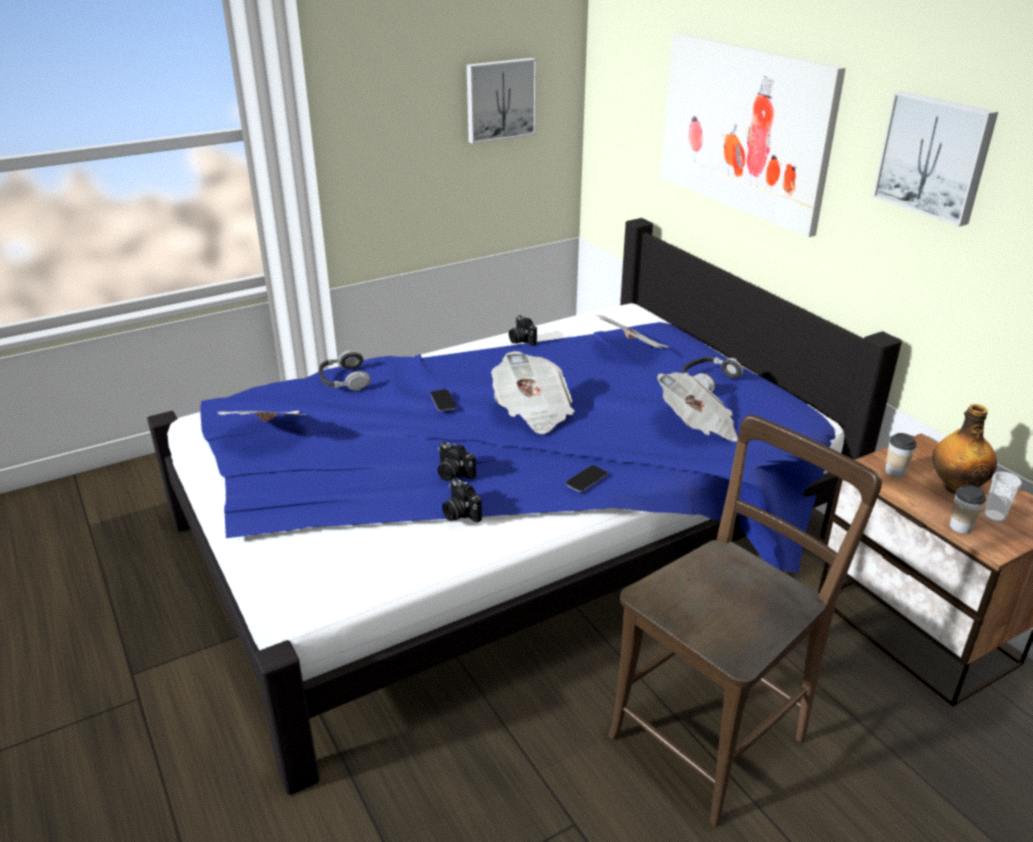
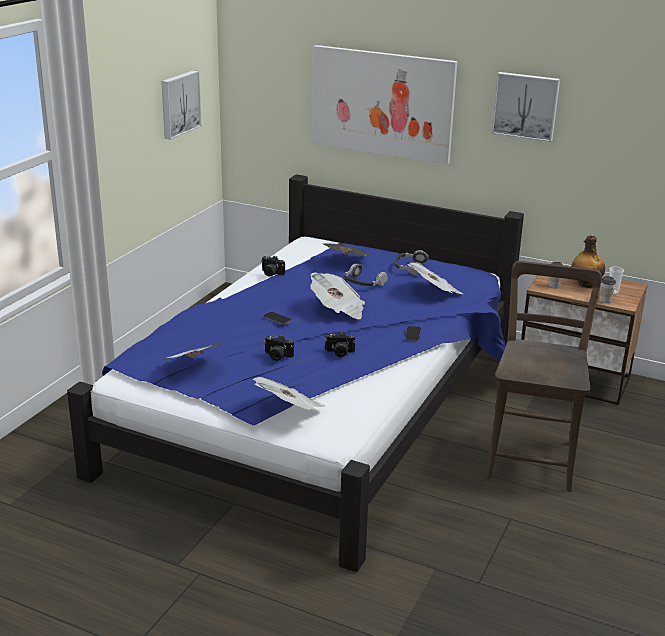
camera: 35 degrees left, 5 degrees down
headphones [319,350,371,391] -> headphones moved to [344,263,388,286]
camera [442,478,482,522] -> camera moved to [264,335,294,361]
none -> newspaper [253,377,325,410]

